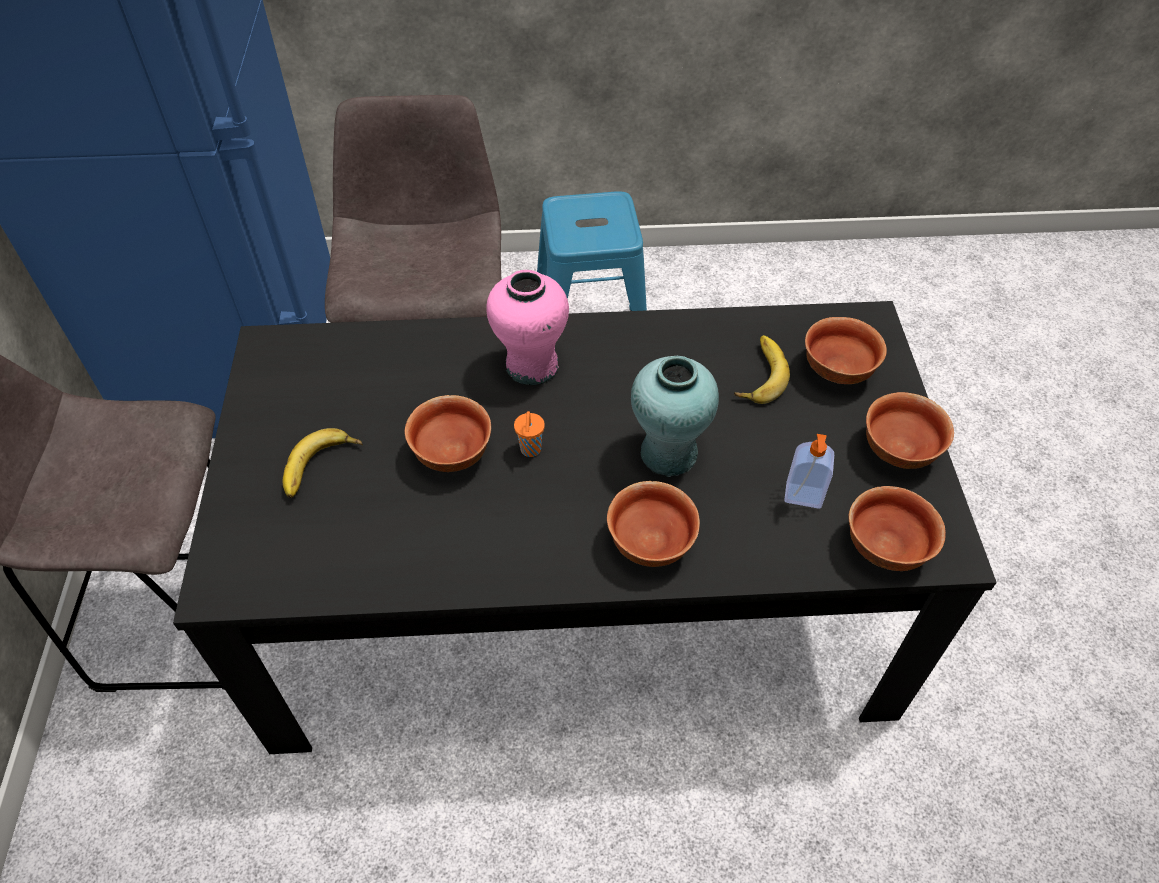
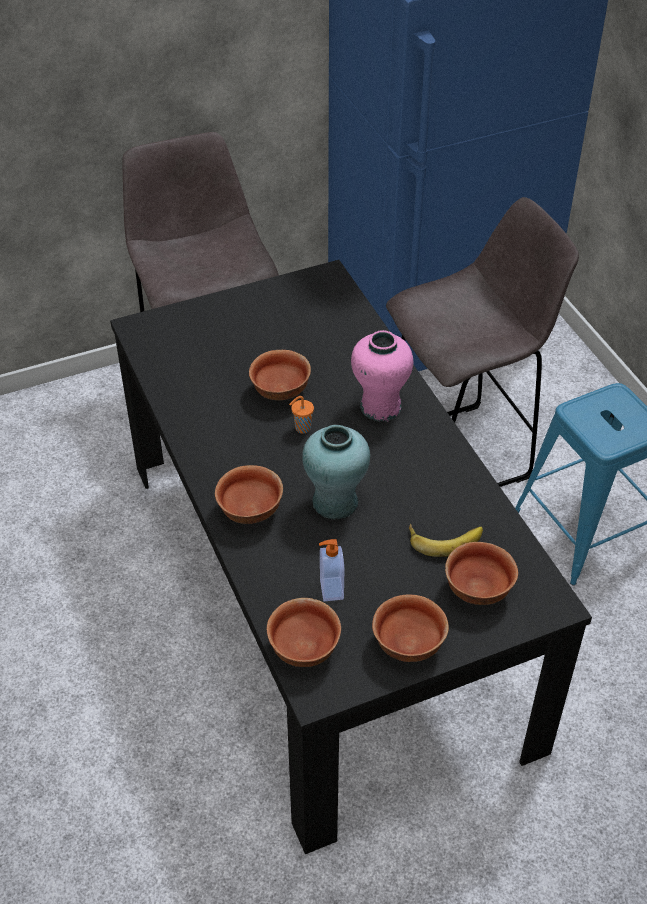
camera: 70 degrees right, 5 degrees down
banana [283,428,363,498] -> none

